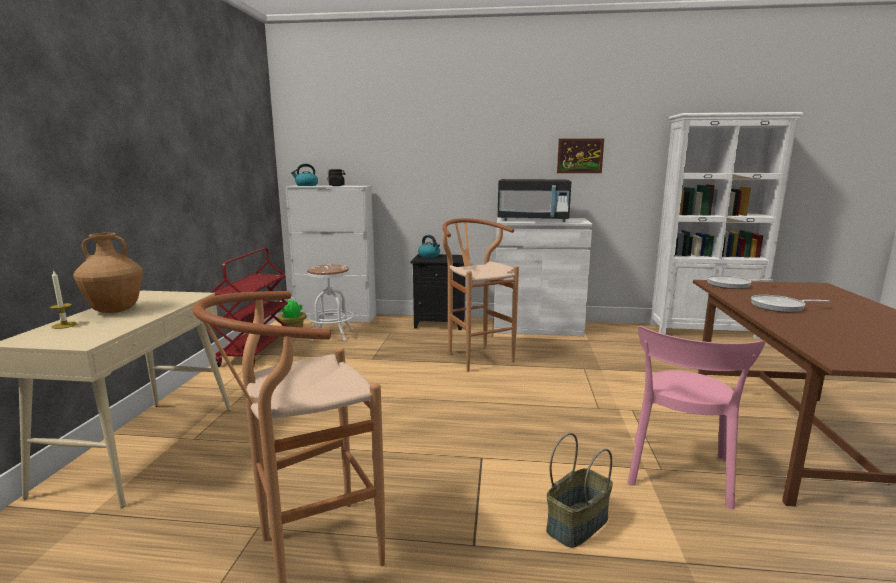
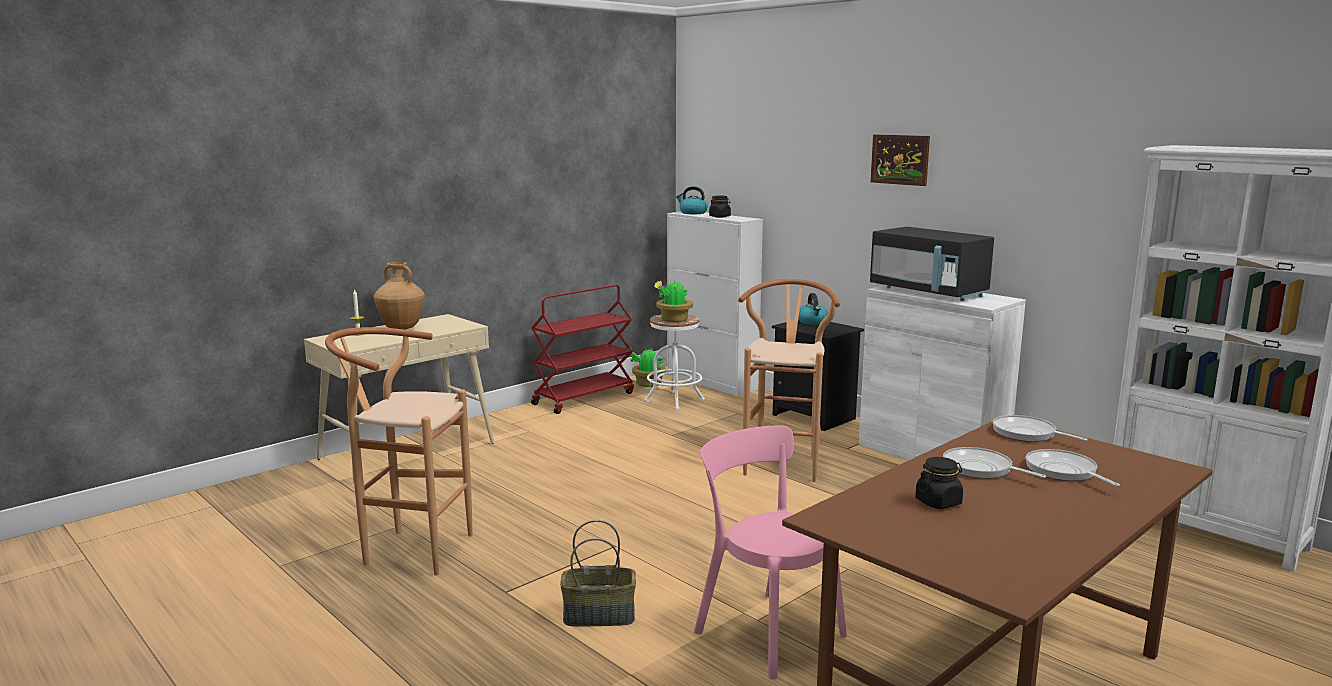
camera: 40 degrees right, 0 degrees up
picture [557,138,604,173] -> picture moved to [870,134,930,186]
pink chair [628,326,766,509] -> pink chair turned 75 degrees clockwise [694,426,847,679]
none -> potted plant [654,280,693,322]
none -> black jar [915,457,963,509]
none -> frying pan [1026,449,1120,486]

